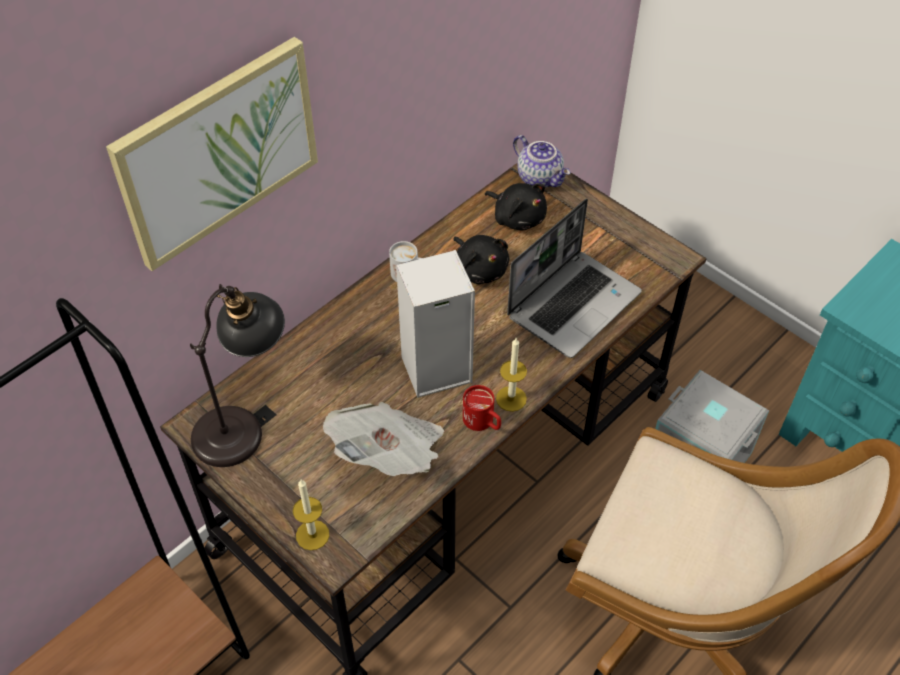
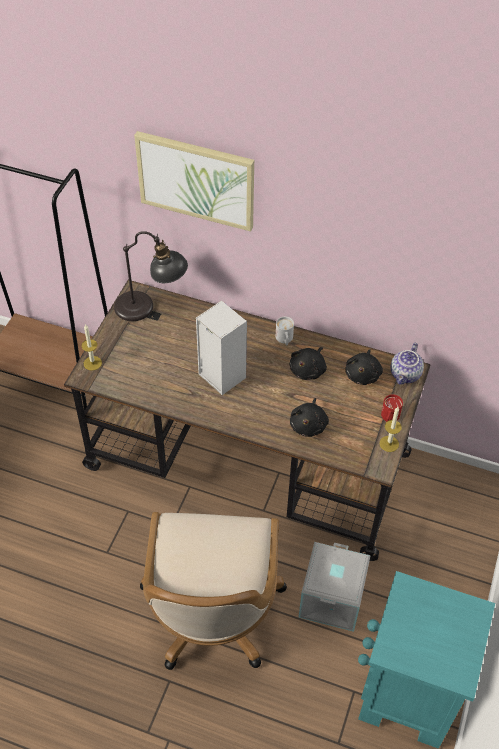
camera: 65 degrees right, 0 degrees up
newspaper [323,402,444,476] -> none
red mug [463,385,501,431] -> red mug moved to [381,394,403,422]
candle [496,338,527,412] -> candle moved to [380,407,402,452]
laptop [507,198,642,358] -> black plush toy [290,398,329,437]

